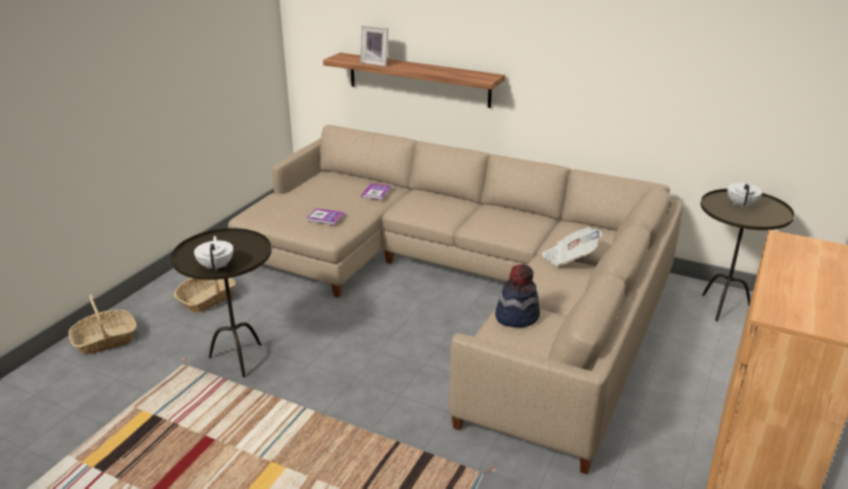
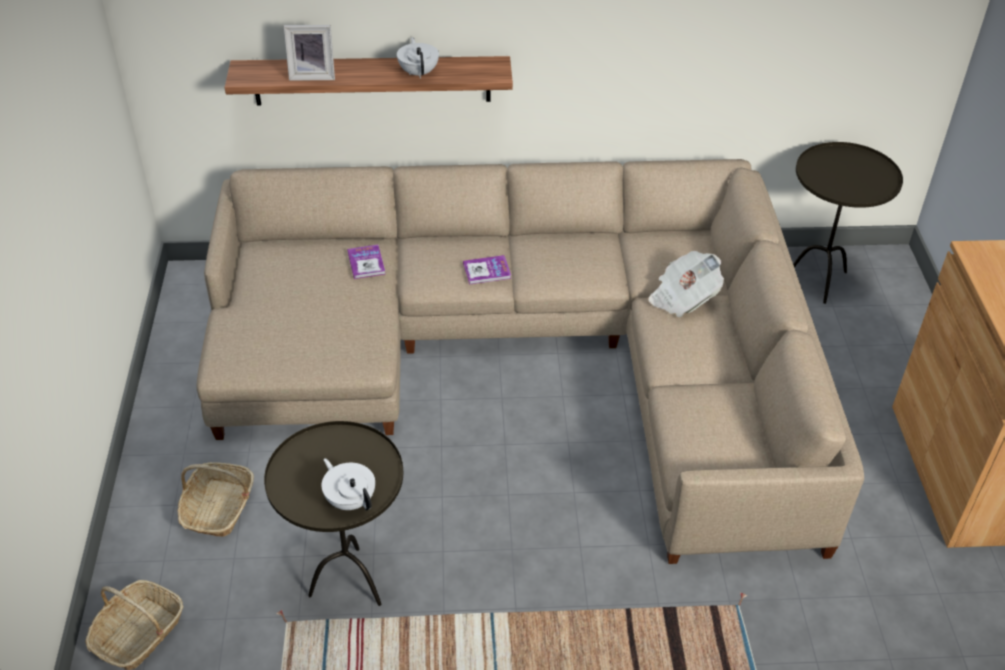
camera: 30 degrees left, 15 degrees up
book [307,208,344,225] -> book moved to [463,255,511,285]
hat [495,264,540,328] -> none
white teapot [727,180,762,208] -> white teapot moved to [397,37,439,78]

